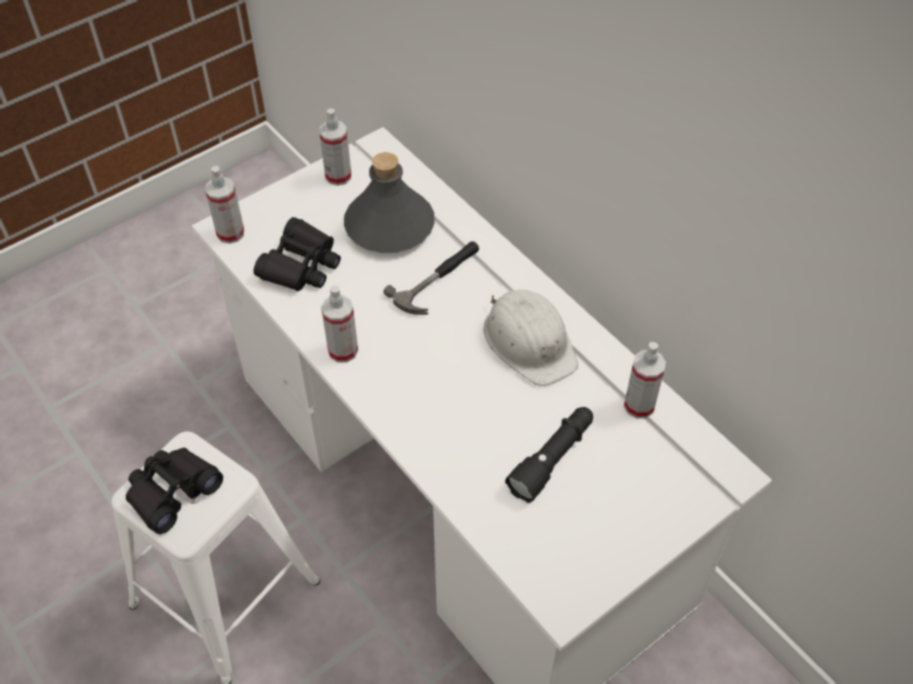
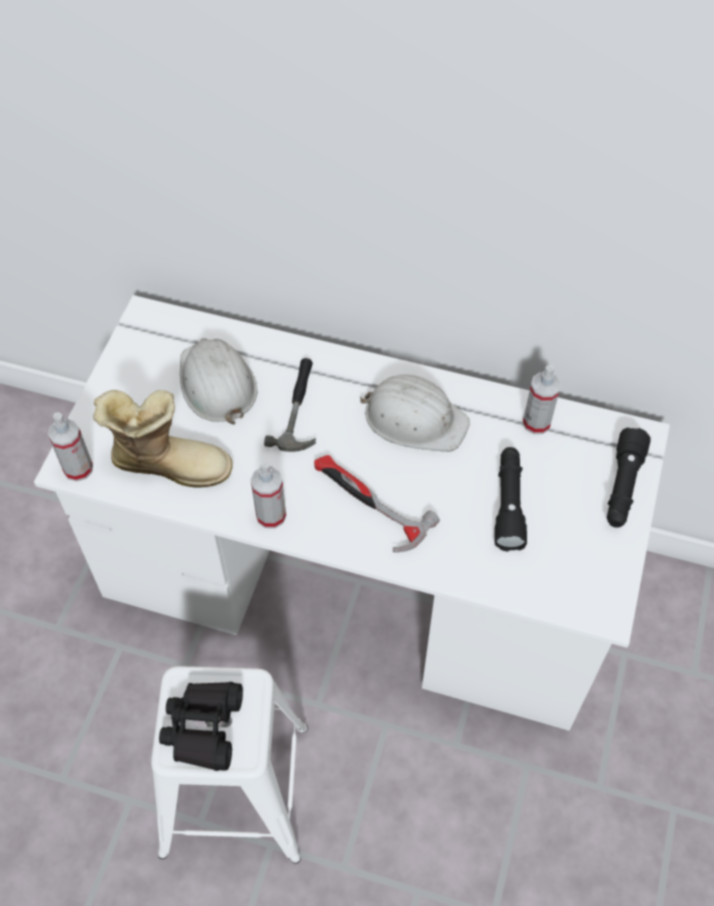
camera: 35 degrees left, 5 degrees up
black binoculars [254,217,341,291] -> boot [93,390,233,487]
spray bottle [319,109,352,186] -> none
grey bottle [344,152,435,253] -> white hard hat [180,338,257,424]
none -> hammer [314,455,440,552]
none -> black flashlight [607,427,651,528]

